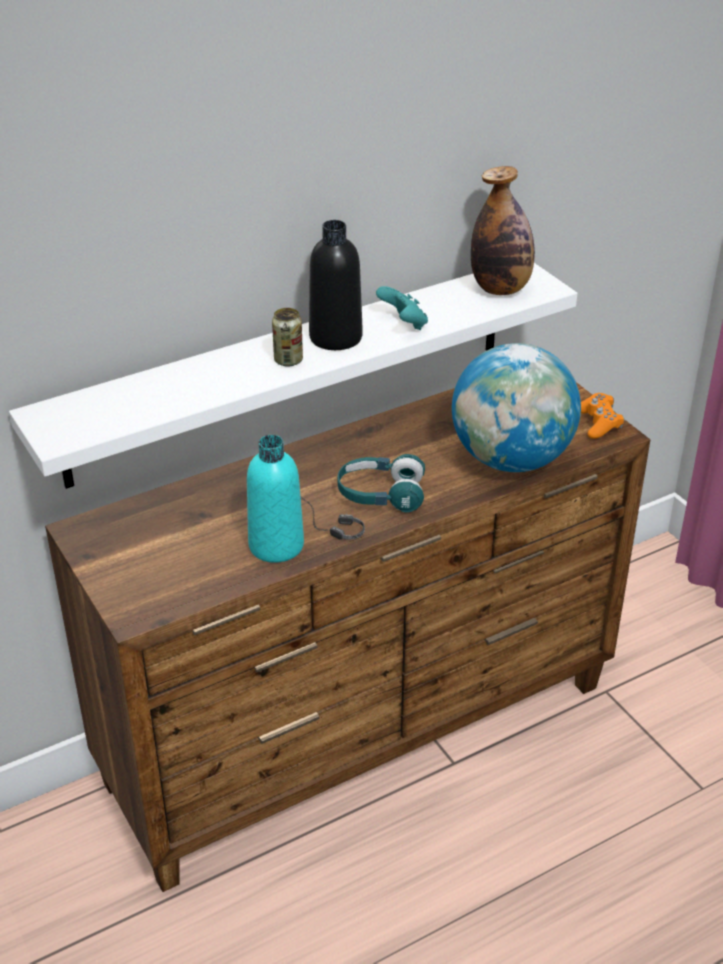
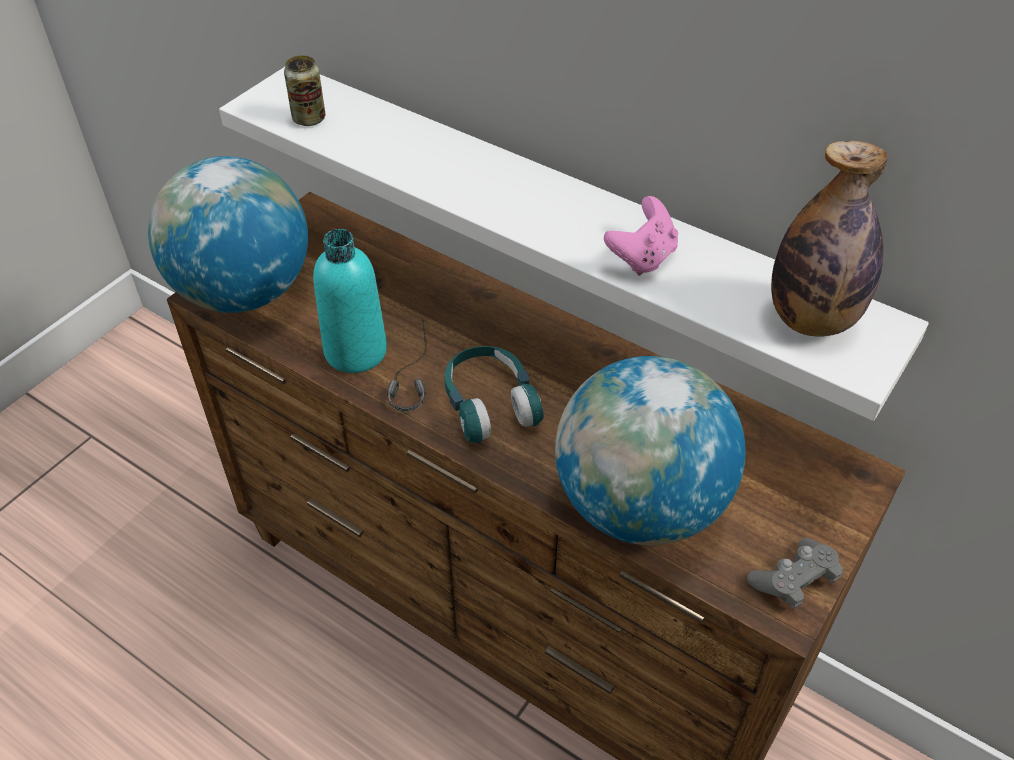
camera: 65 degrees right, 10 degrees up
can [272,308,303,367] -> can moved to [284,55,325,126]
black bottle [309,220,363,350] -> none
turquoise game controller [376,286,428,330] -> pink game controller [604,196,678,276]
orange game controller [581,393,624,439] -> grey game controller [747,538,843,609]
none -> globe [148,156,308,313]

